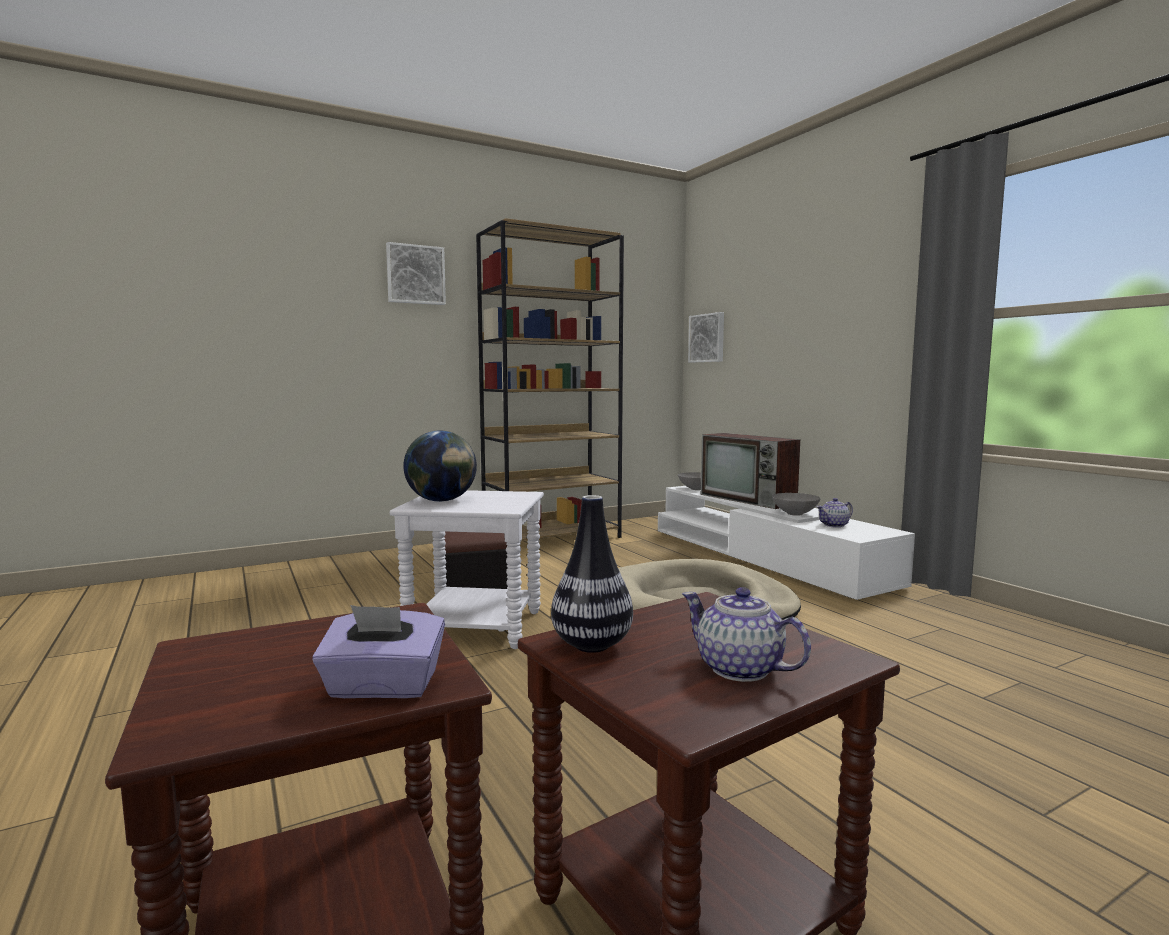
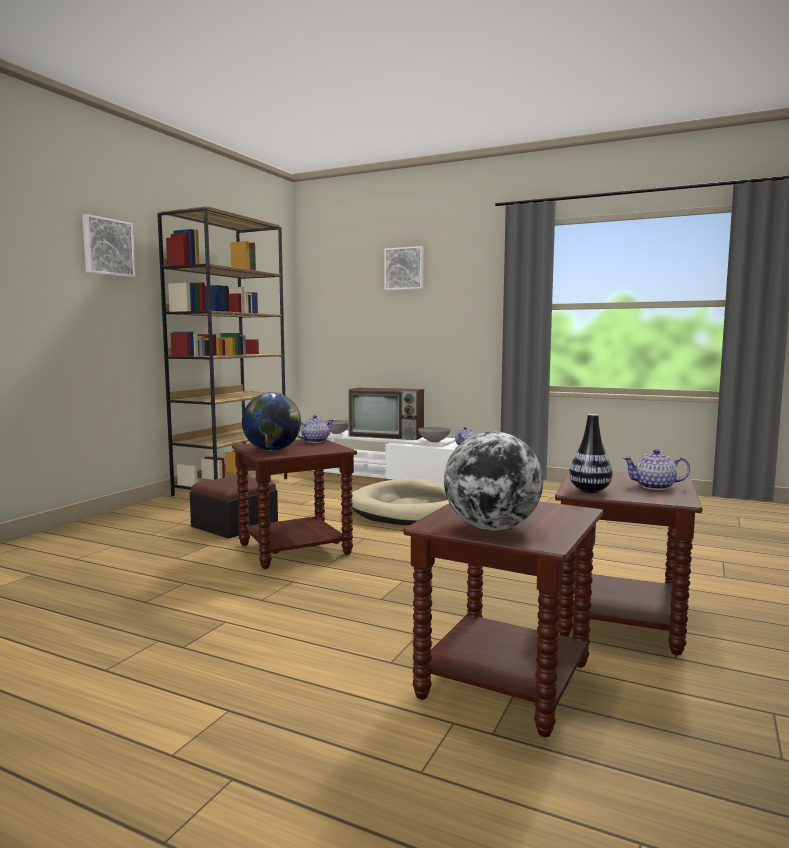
camera: 35 degrees left, 0 degrees up
purple tissue box [312,605,445,698] -> none
white side table [390,490,544,649] -> brown side table [232,439,357,569]
picture [688,312,724,362] -> picture moved to [384,246,424,290]
none -> teapot [297,415,334,443]
none -> globe [444,431,543,530]

